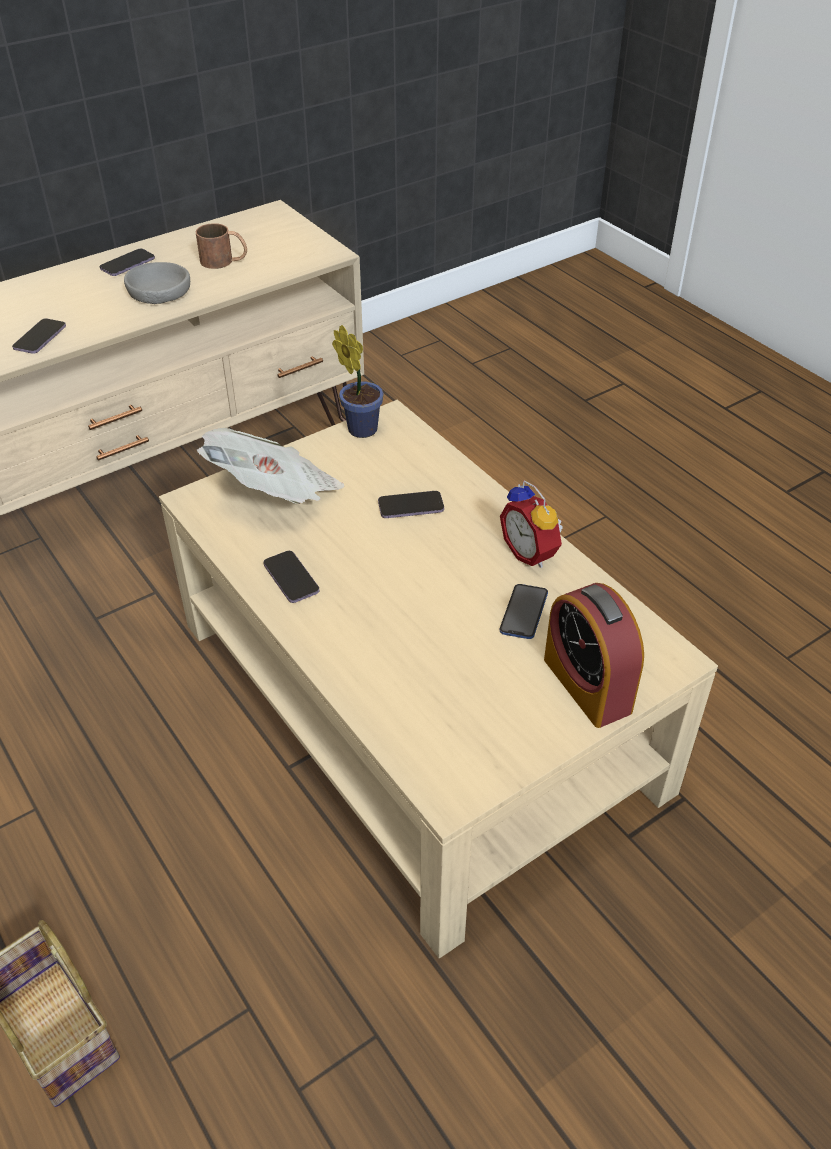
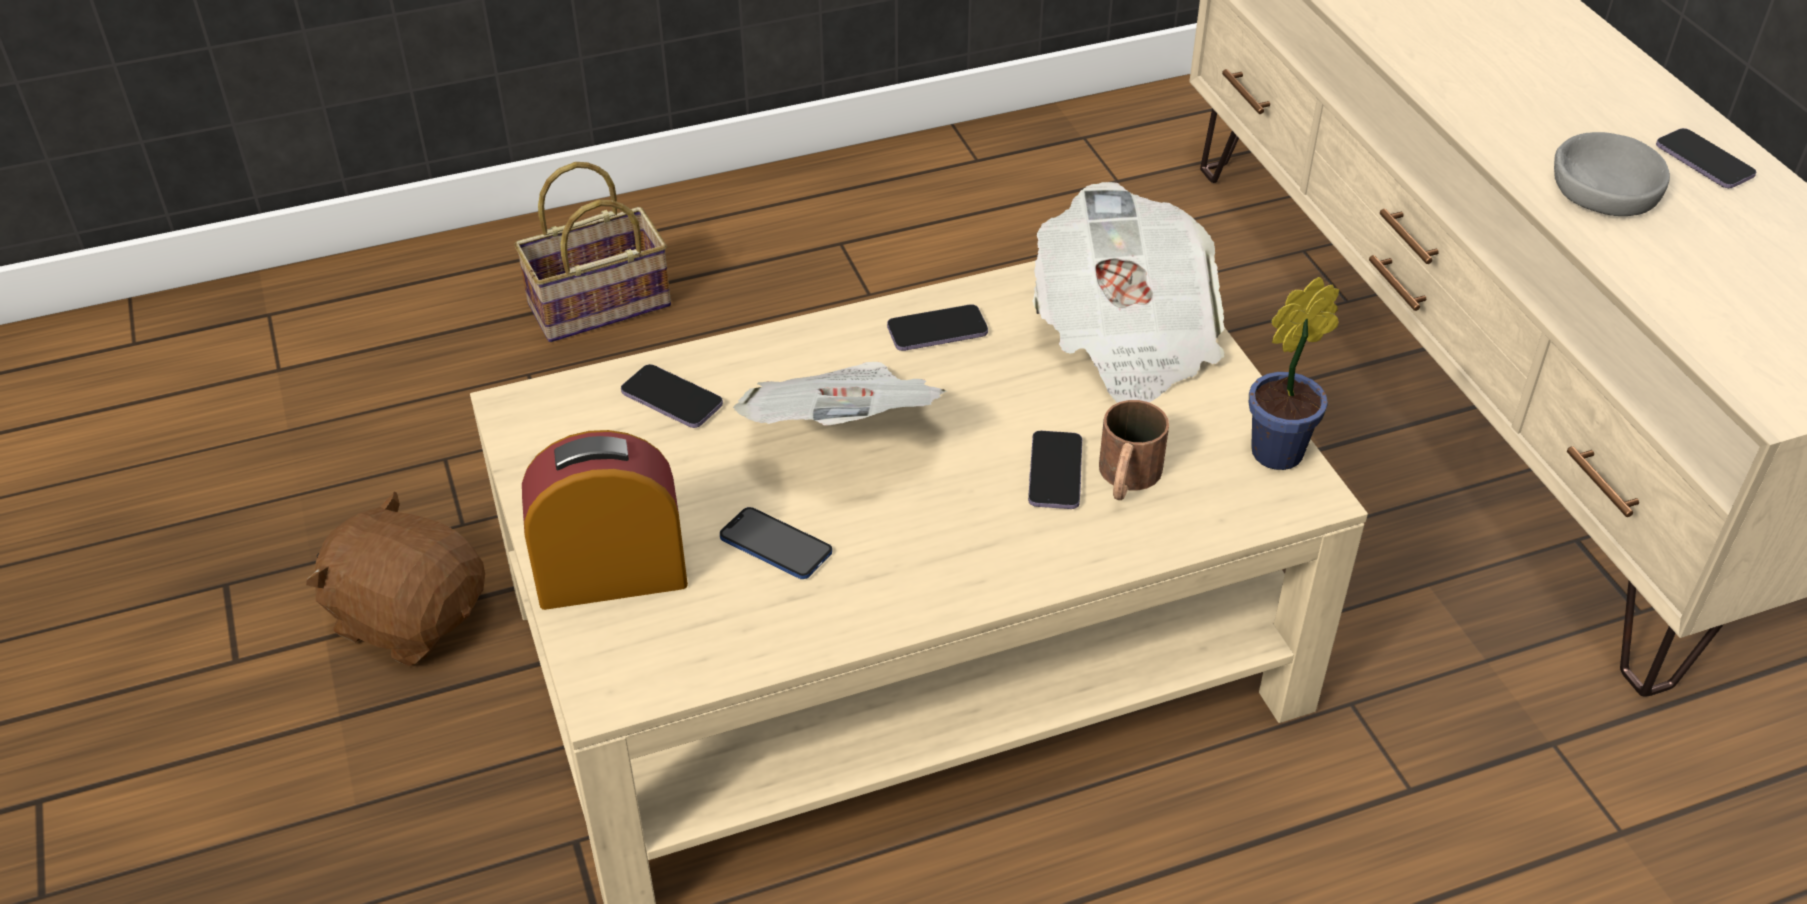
camera: 105 degrees right, 0 degrees up
phone [12,318,66,354] -> phone moved to [621,364,723,428]
brown mug [195,223,247,269] -> brown mug moved to [1099,400,1169,500]
alarm clock [500,481,563,568] -> none
none -> brown plush toy [306,491,485,666]
none -> newspaper [733,362,947,426]

